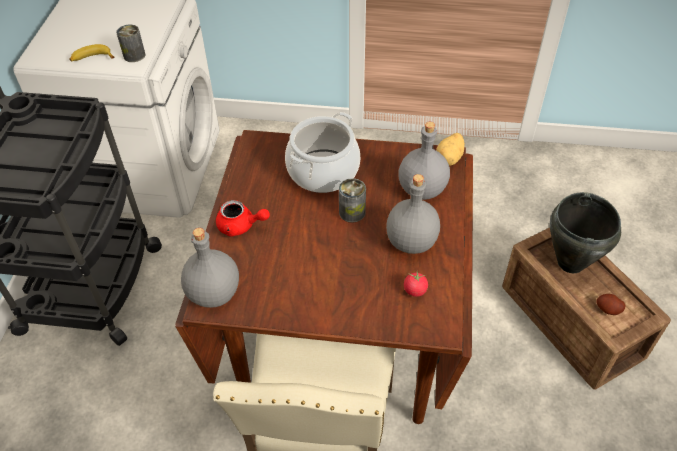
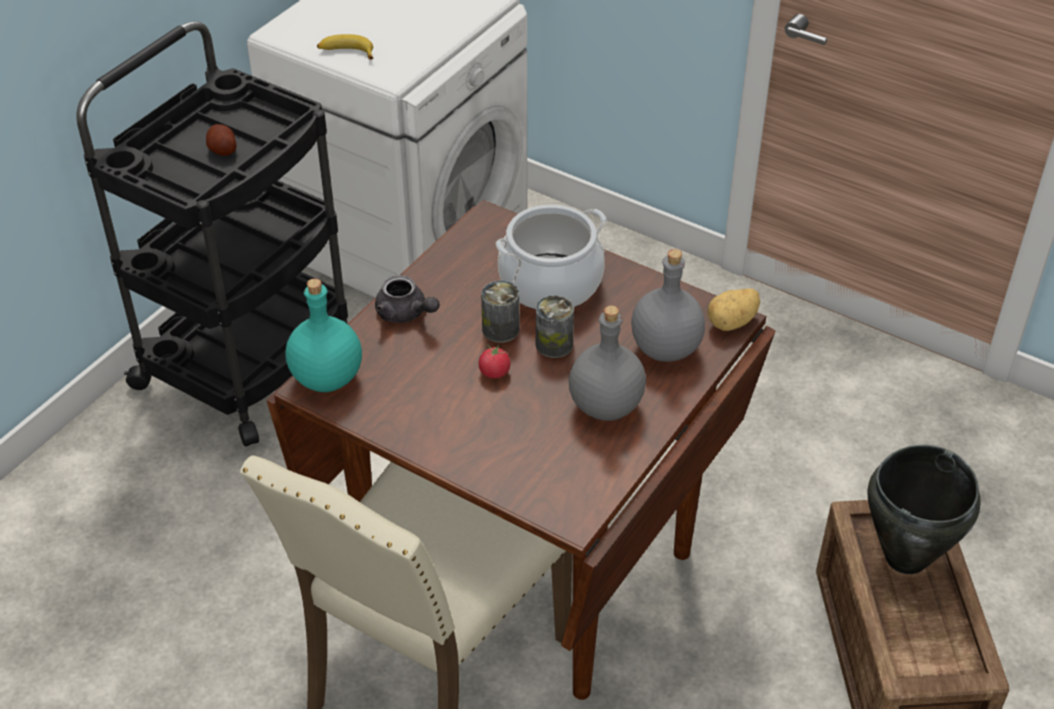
camera: 25 degrees right, 5 degrees down
can [116,24,145,62] -> can moved to [481,281,519,343]
grey bottle [181,228,239,308] -> turquoise bottle [285,279,362,392]
red teapot [216,200,270,237] -> grey teapot [375,275,440,323]
tomato [404,271,428,297] -> tomato moved to [479,344,511,378]
potato [597,294,626,315] -> potato moved to [206,124,237,156]

